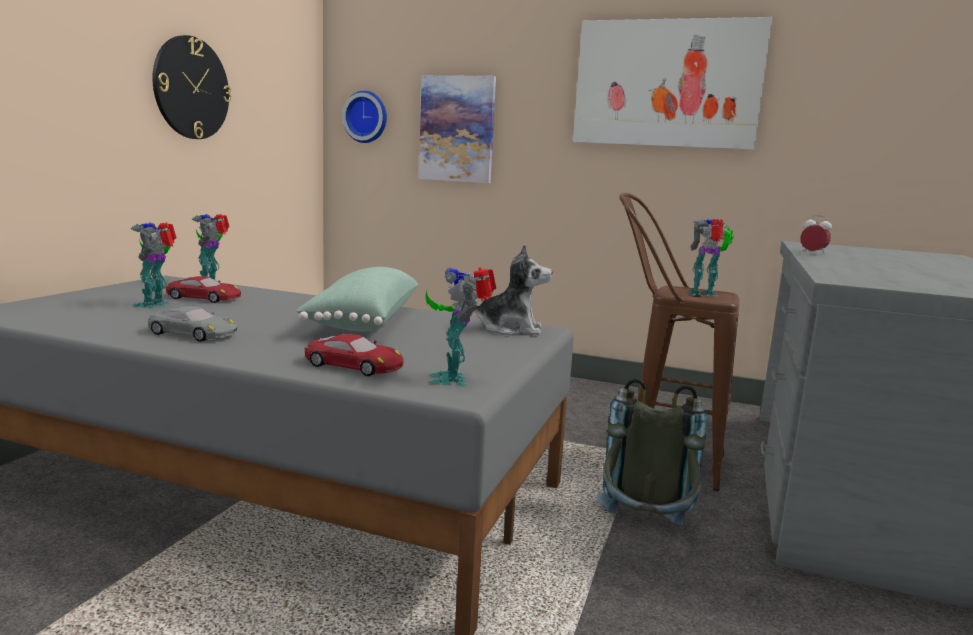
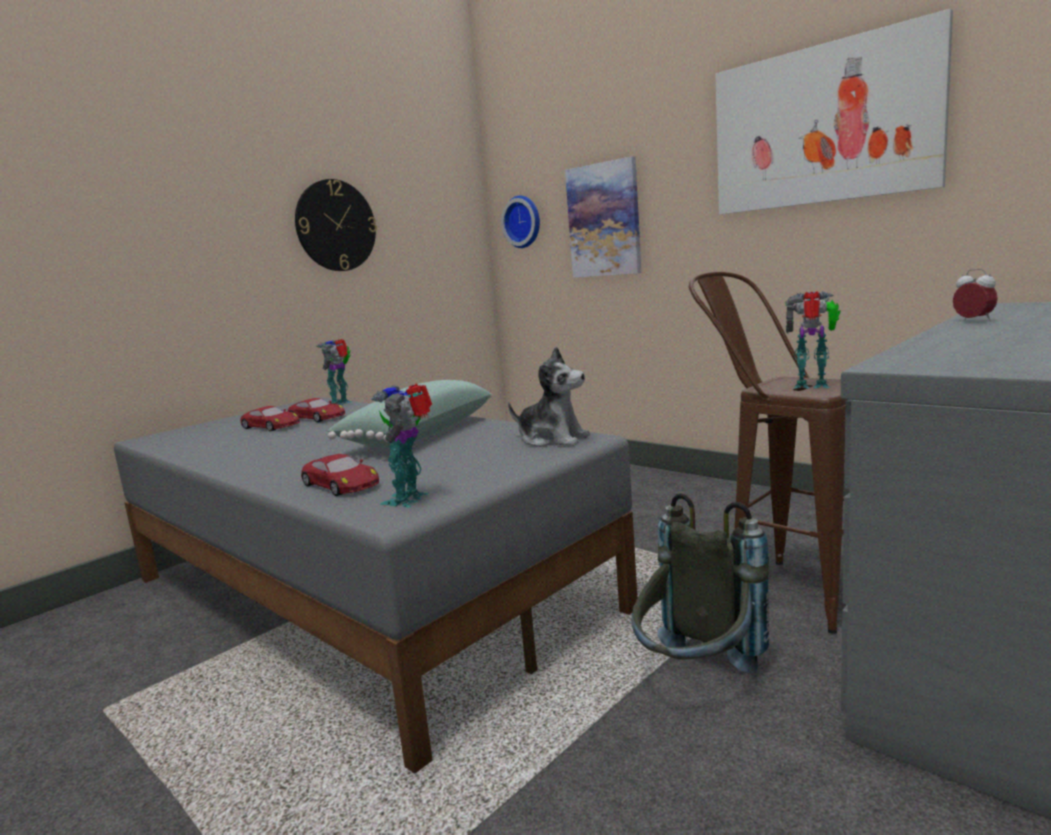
camera: 25 degrees right, 0 degrees up
toy robot [131,222,176,309] -> red toy car [240,406,300,431]
grey toy car [148,306,237,342] -> none

